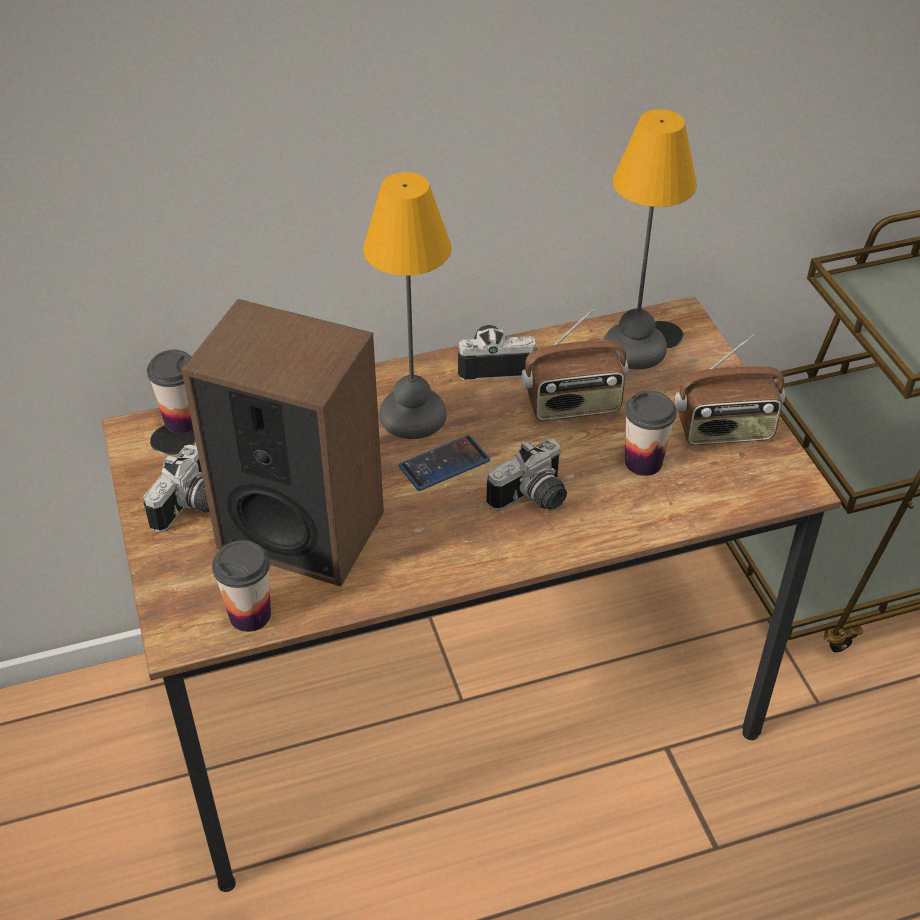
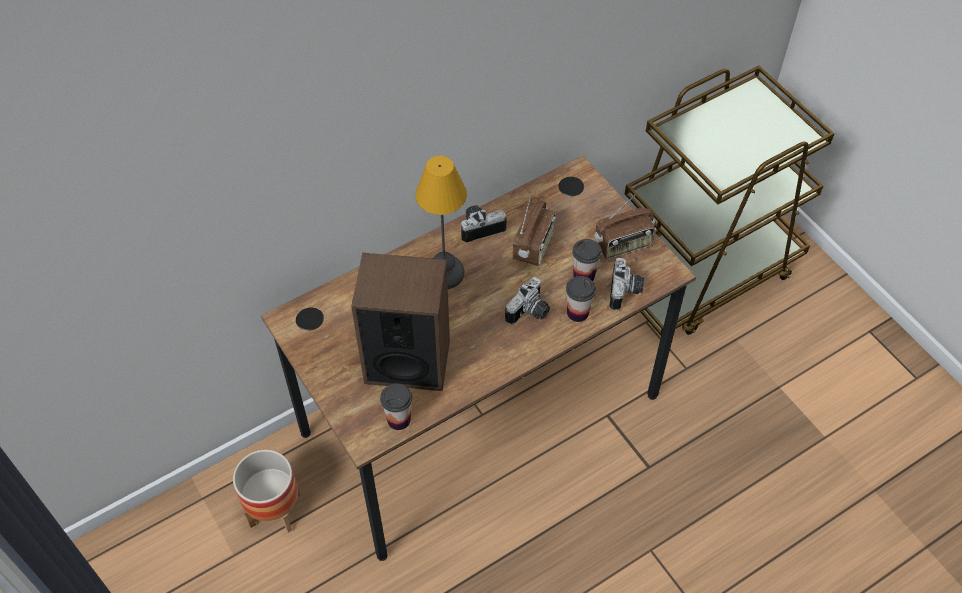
camera: 15 degrees left, 10 degrees up
camera [143,445,210,532] -> camera moved to [609,258,644,310]
cup [147,350,193,433] -> cup moved to [566,276,596,322]
phone [399,435,490,491] -> none
radio [522,309,628,421] -> radio turned 45 degrees counterclockwise [513,197,556,266]
table lamp [604,109,697,369] -> none
none -> planter [233,449,300,533]

